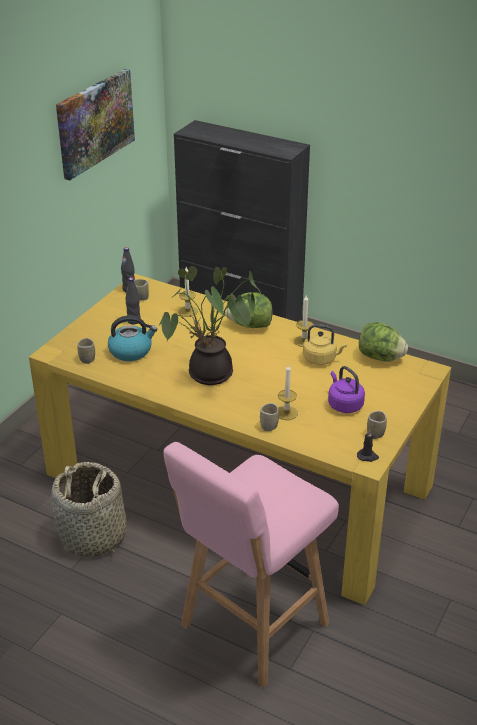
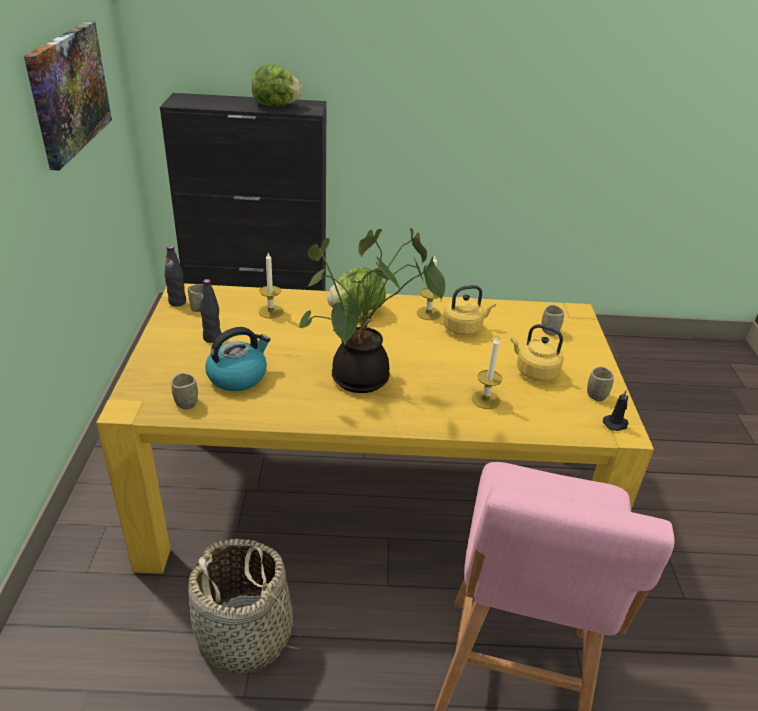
camera: 30 degrees left, 0 degrees up
cup [260,403,279,431] -> cup moved to [542,305,564,336]
purple kettle [328,366,365,413] -> yellow kettle [510,324,564,381]
lettuce [359,322,408,362] -> lettuce moved to [252,65,302,106]

